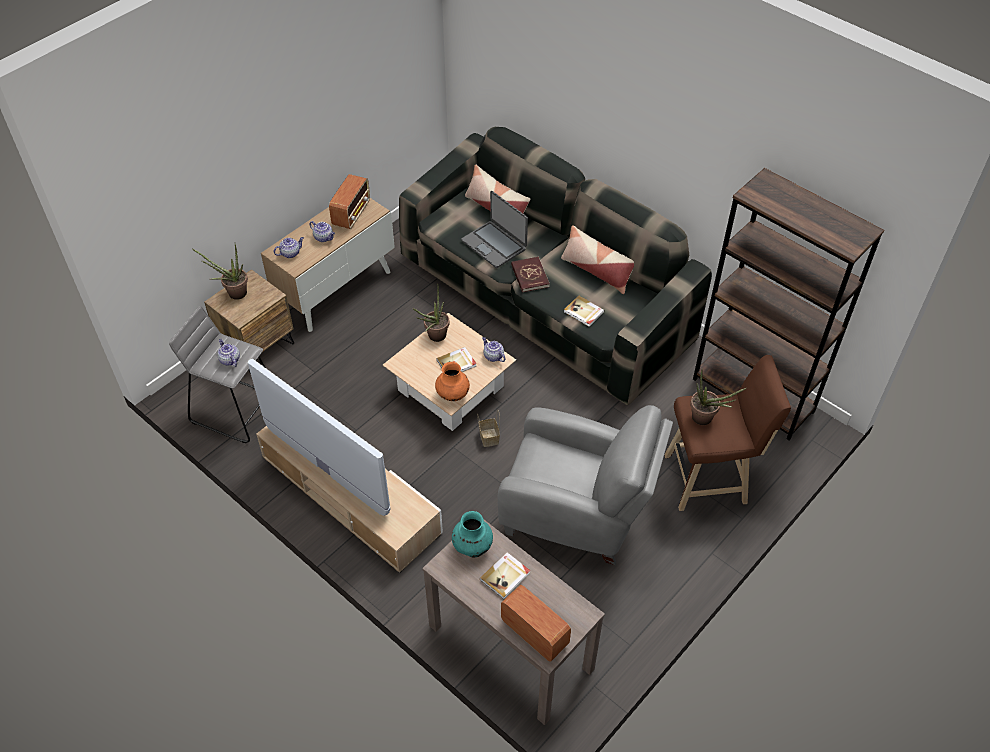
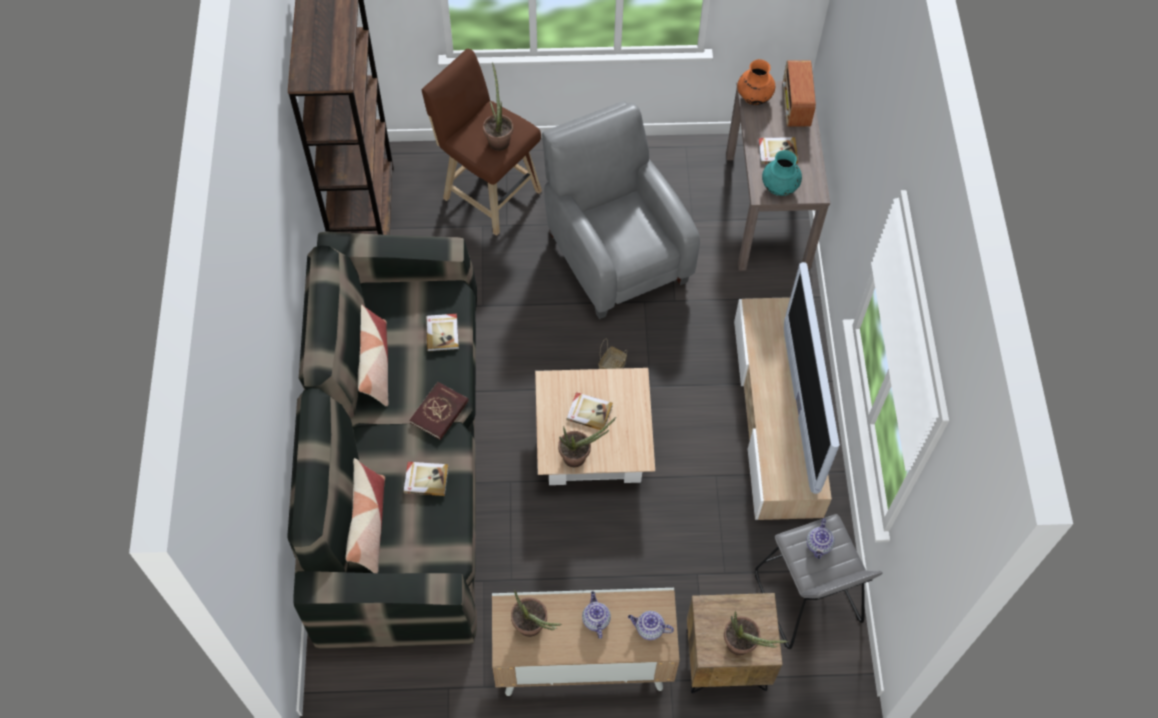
camera: 135 degrees left, 10 degrees up
radio [329,174,370,229] -> potted plant [511,589,562,637]
orange vase [435,362,470,401] -> orange vase moved to [737,59,775,105]
laptop [462,191,528,268] -> book [404,462,449,496]
teapot [482,337,506,362] -> none

